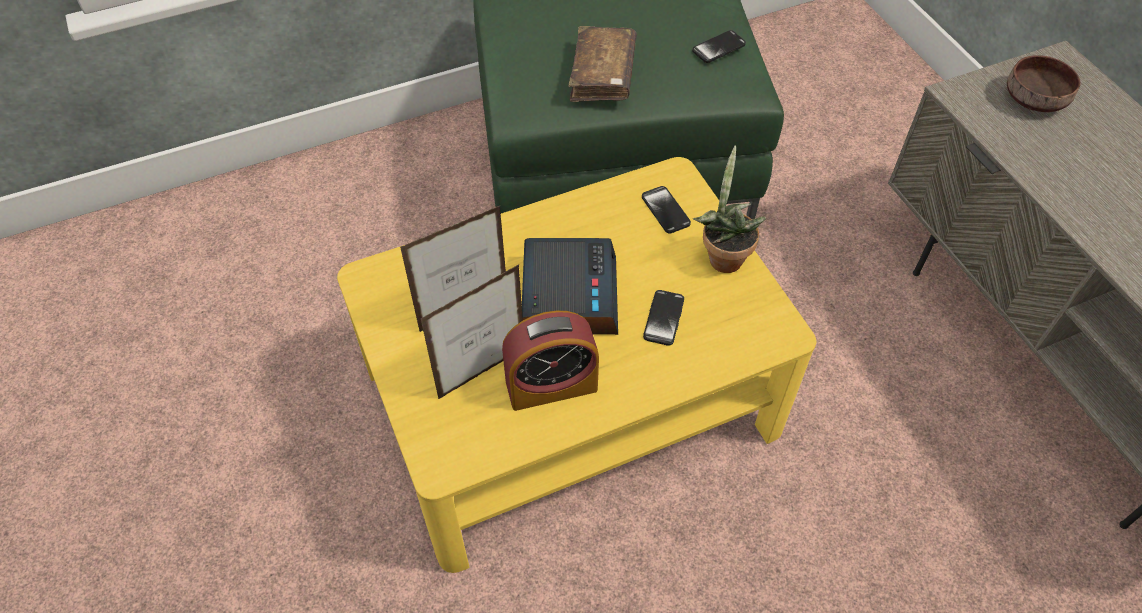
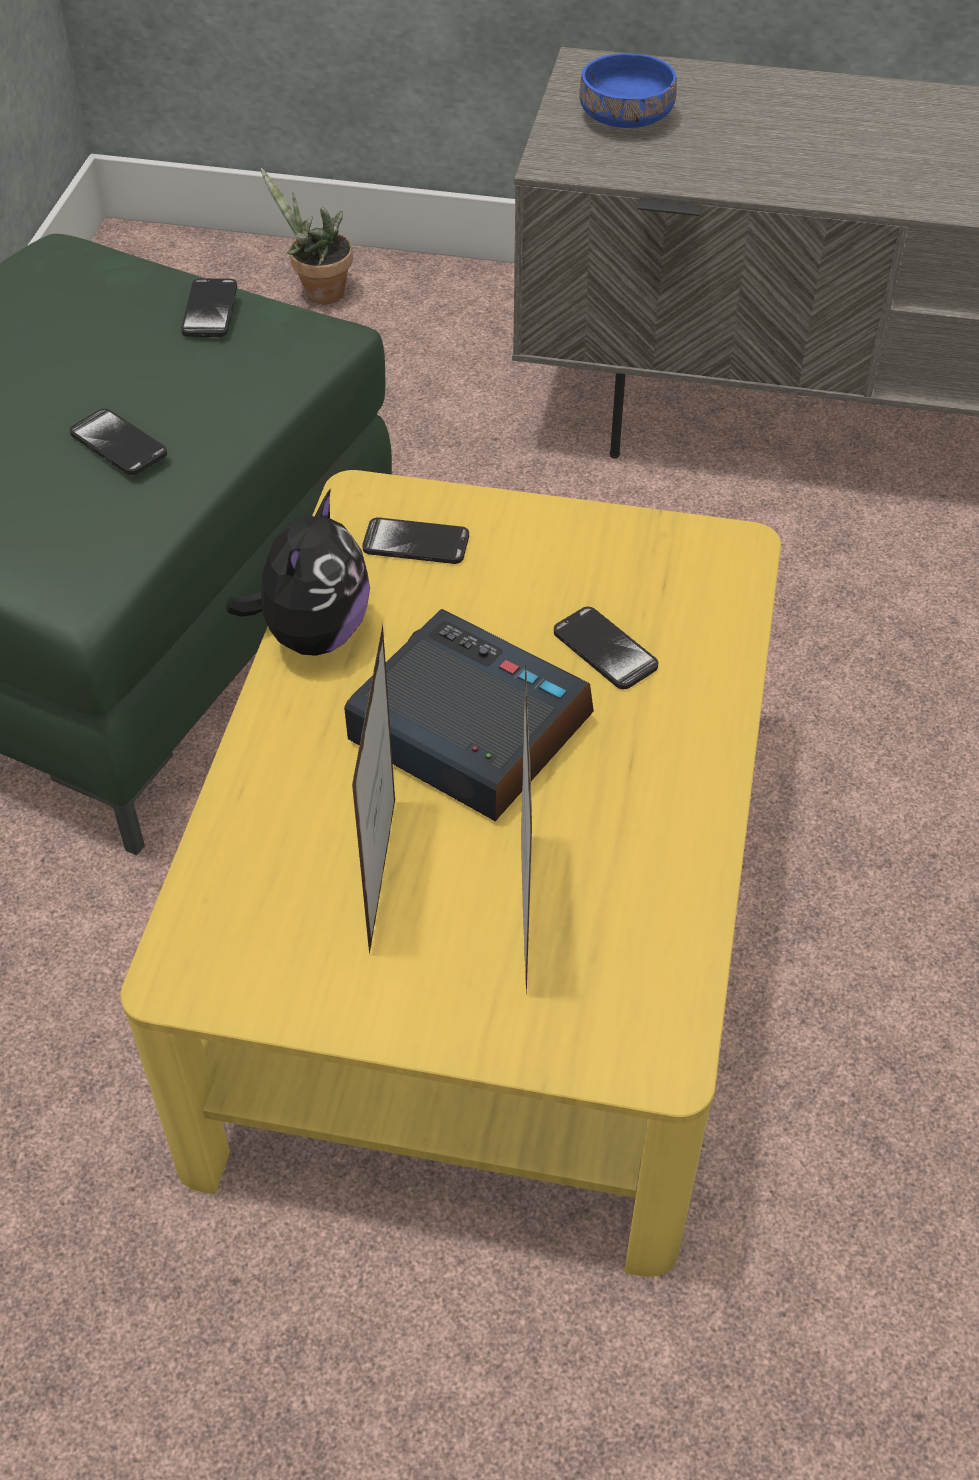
camera: 55 degrees left, 5 degrees down
alarm clock [502,311,599,411] -> none
brown book [569,26,637,102] -> phone [70,408,167,475]
potted plant [693,145,766,273] -> potted plant moved to [260,168,353,304]
brown bowl [1007,55,1080,112] -> blue bowl [579,53,677,128]
none -> plush toy [226,489,370,656]

